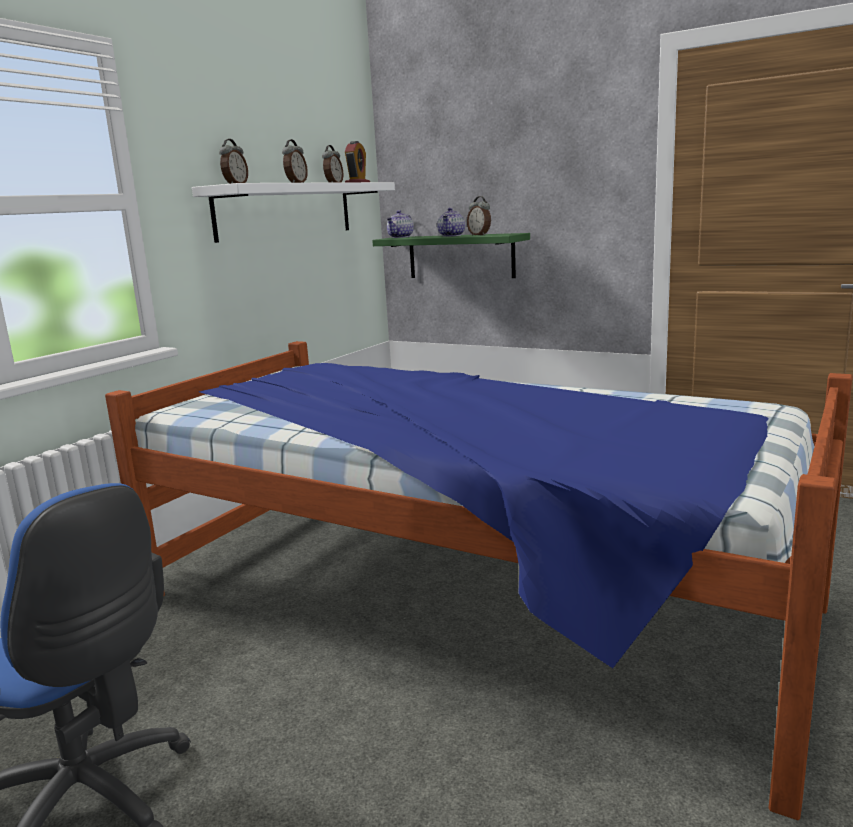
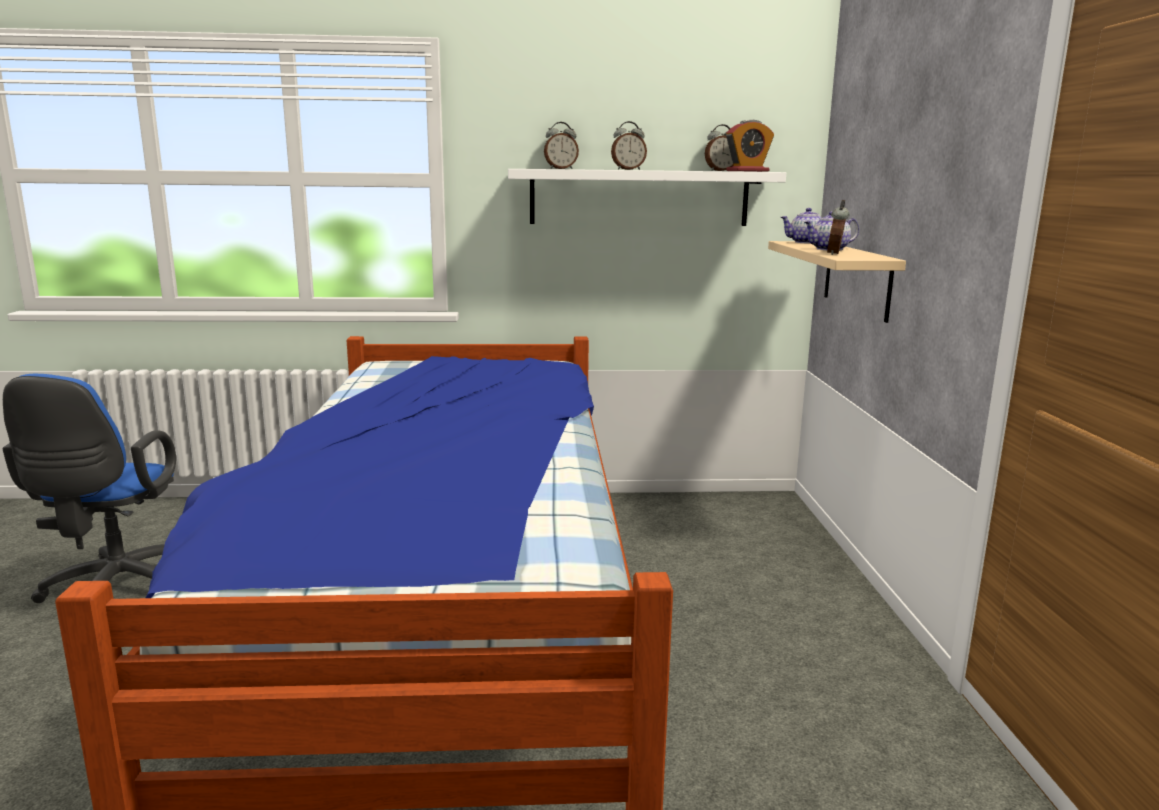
camera: 55 degrees right, 0 degrees up
green shelf [372,233,530,278] -> beige shelf [768,241,906,323]

